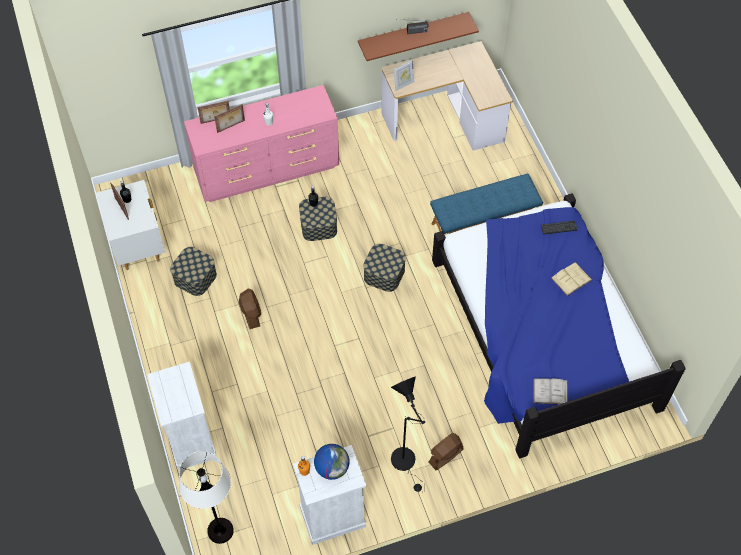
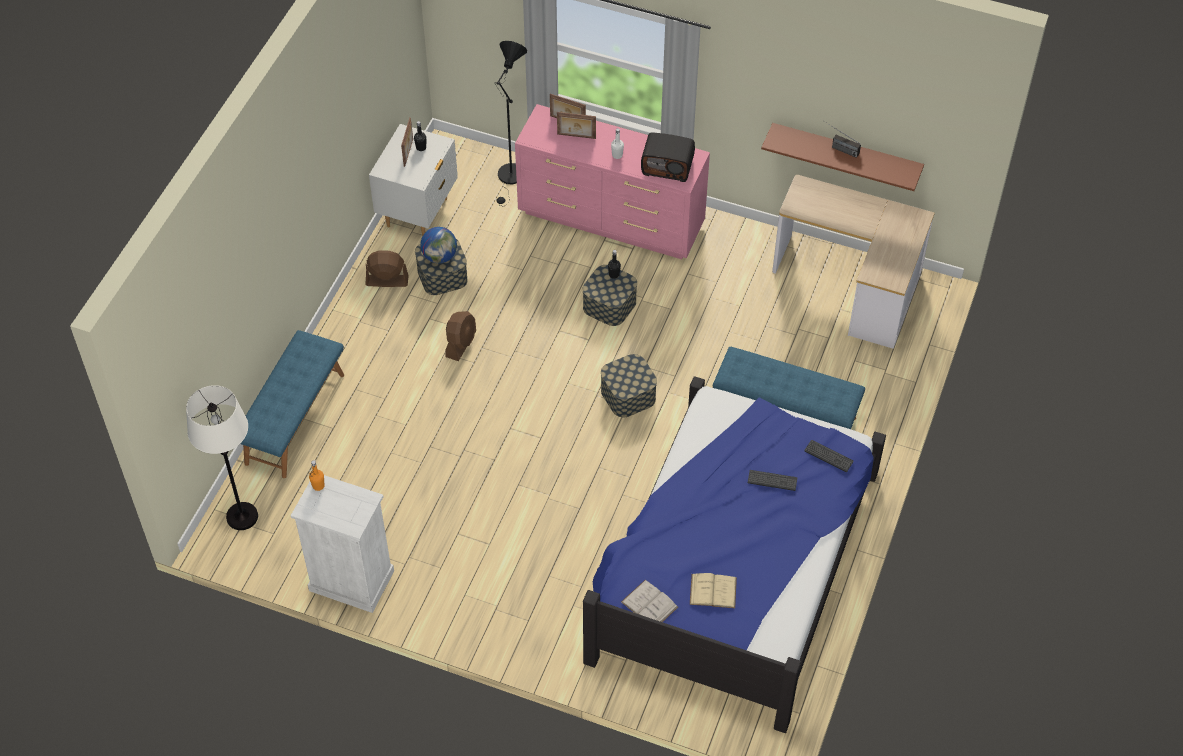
camera: 40 degrees right, 5 degrees down
white dresser [147,362,216,470] -> blue bench [240,330,344,478]
globe [314,444,349,480] -> globe moved to [420,227,457,263]
black floor lamp [391,376,426,493] -> black floor lamp moved to [495,41,527,207]
picture frame [393,60,414,91] -> none
brown fan [428,433,464,470] -> brown fan moved to [365,251,409,287]
beige book [551,262,592,296] -> beige book moved to [690,573,737,608]
none -> radio [641,132,695,182]
none -> keyboard [748,470,797,491]

